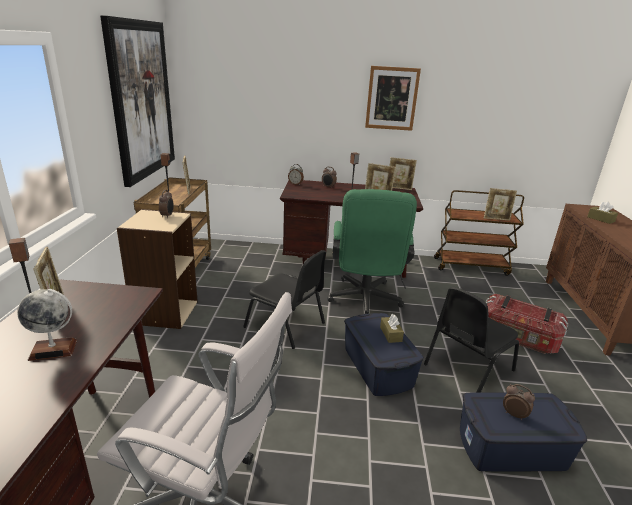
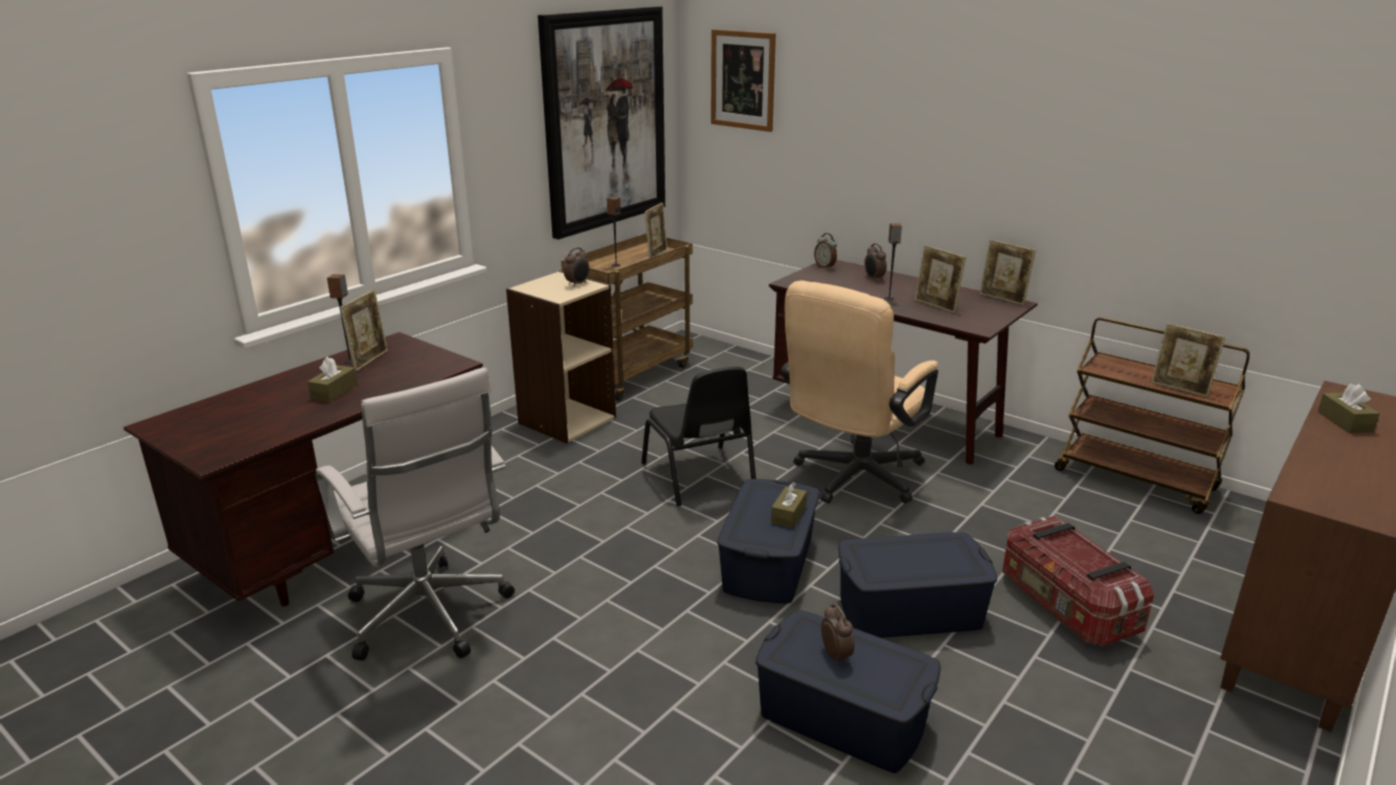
camera: 35 degrees right, 0 degrees up
globe [17,289,77,361] -> brown tissue box [307,357,357,402]
green office chair [327,189,417,314] -> beige office chair [781,280,938,504]
picture [365,66,421,131] -> picture moved to [711,29,776,132]
black chair [424,287,519,392] -> blue storage box [838,532,997,638]

